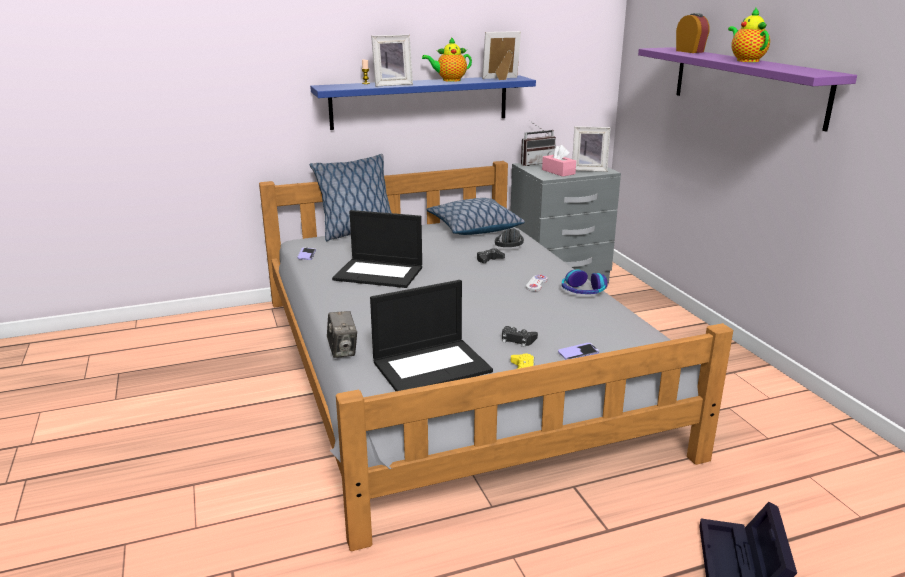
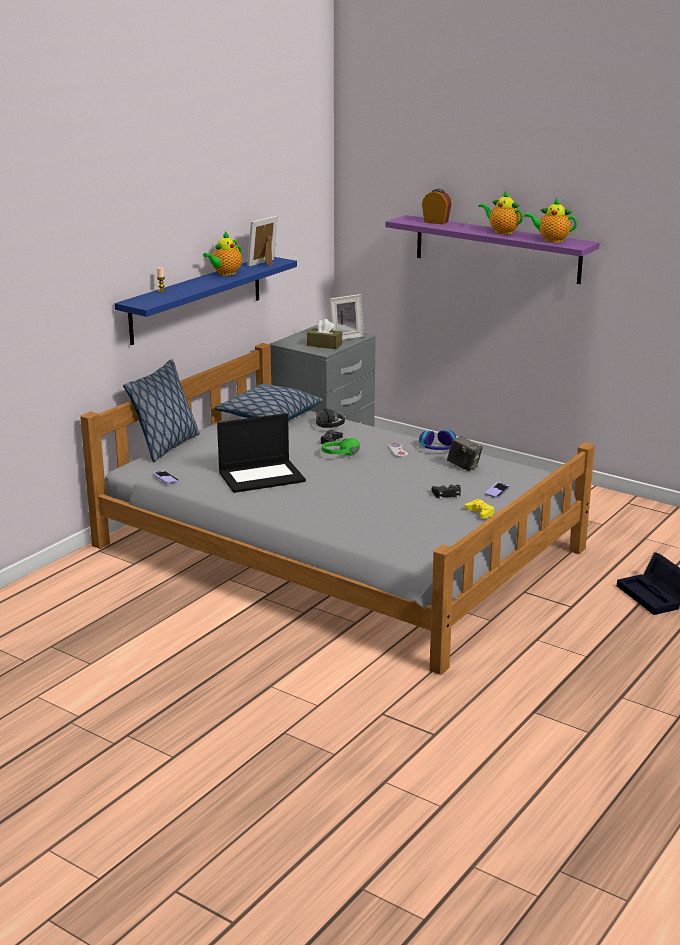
camera: 35 degrees left, 0 degrees up
camera [327,311,357,358] -> camera moved to [447,436,483,471]
laptop [370,280,493,391] -> none
picture frame [371,35,413,87] -> none
radio [521,120,556,166] -> none
pink tissue box [542,145,576,177] -> brown tissue box [307,319,342,349]
none -> green headphones [322,438,360,456]
none -> teapot [524,198,577,243]

